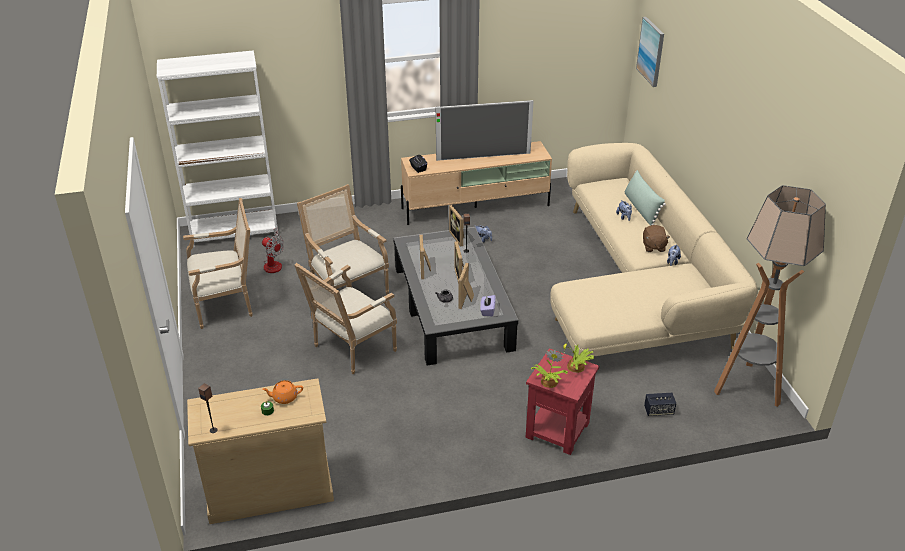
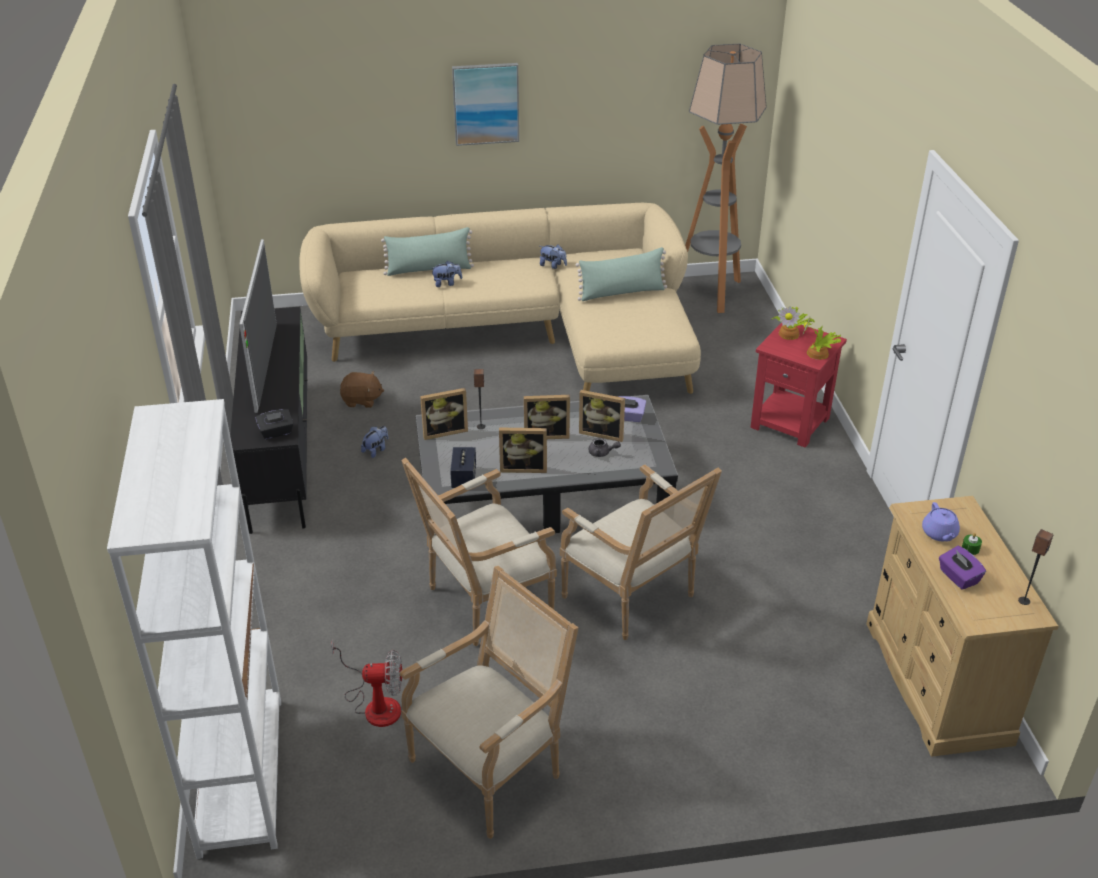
camera: 85 degrees left, 0 degrees up
armchair [183,198,253,329] -> armchair turned 60 degrees clockwise [399,566,578,839]
fan [262,228,284,273] -> fan turned 45 degrees clockwise [331,639,402,727]
orange teapot [262,380,303,404] -> purple teapot [922,502,960,541]
beige tv stand [401,141,552,225] -> black tv stand [230,307,308,534]
picture [636,17,664,87] -> picture moved to [452,63,519,146]
brown plush toy [643,225,670,252] -> brown plush toy moved to [340,371,384,408]
speaker [644,393,676,416] -> speaker moved to [450,447,476,488]
none -> green pillow [576,247,667,301]
none -> purple tissue box [939,546,986,590]

